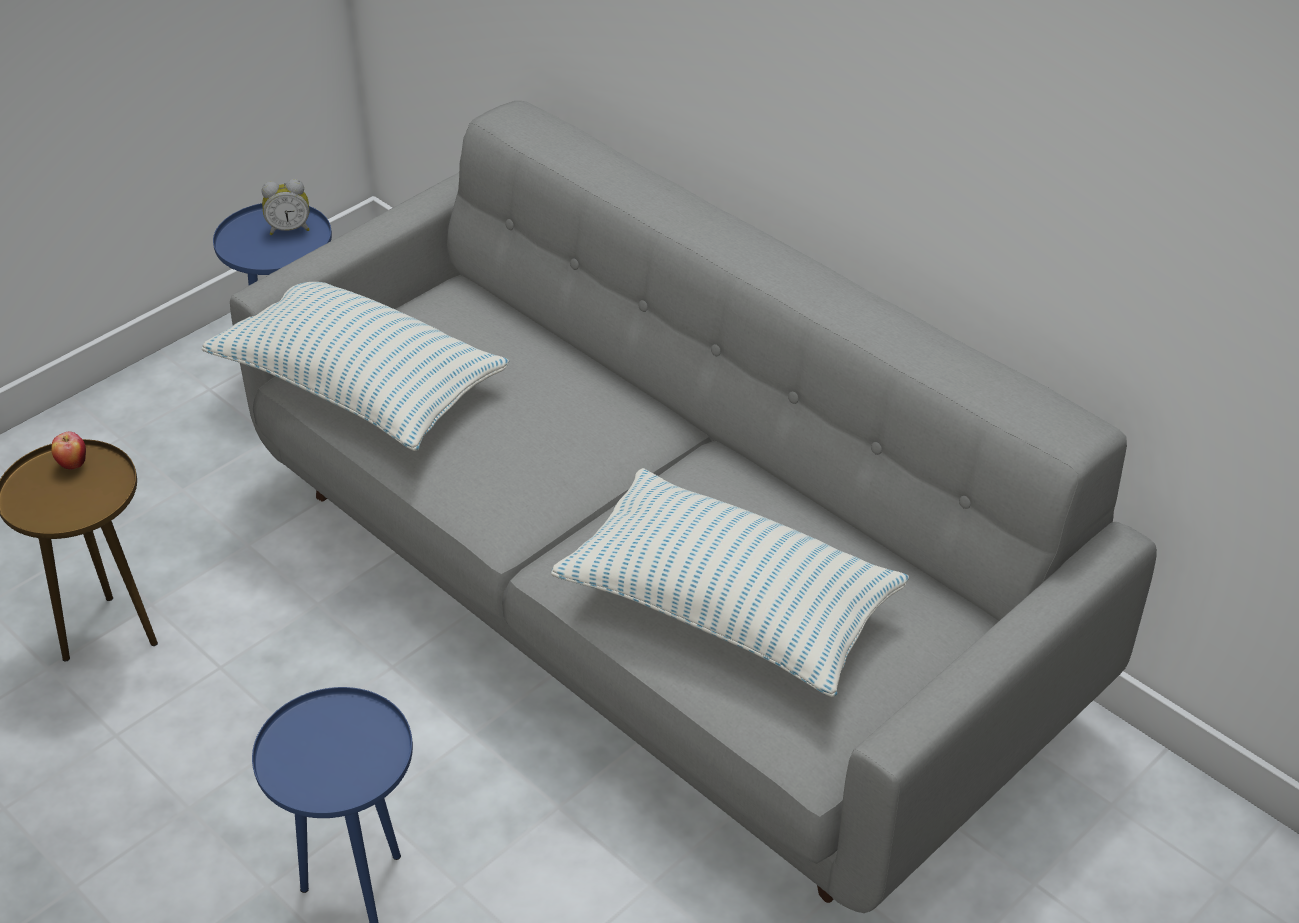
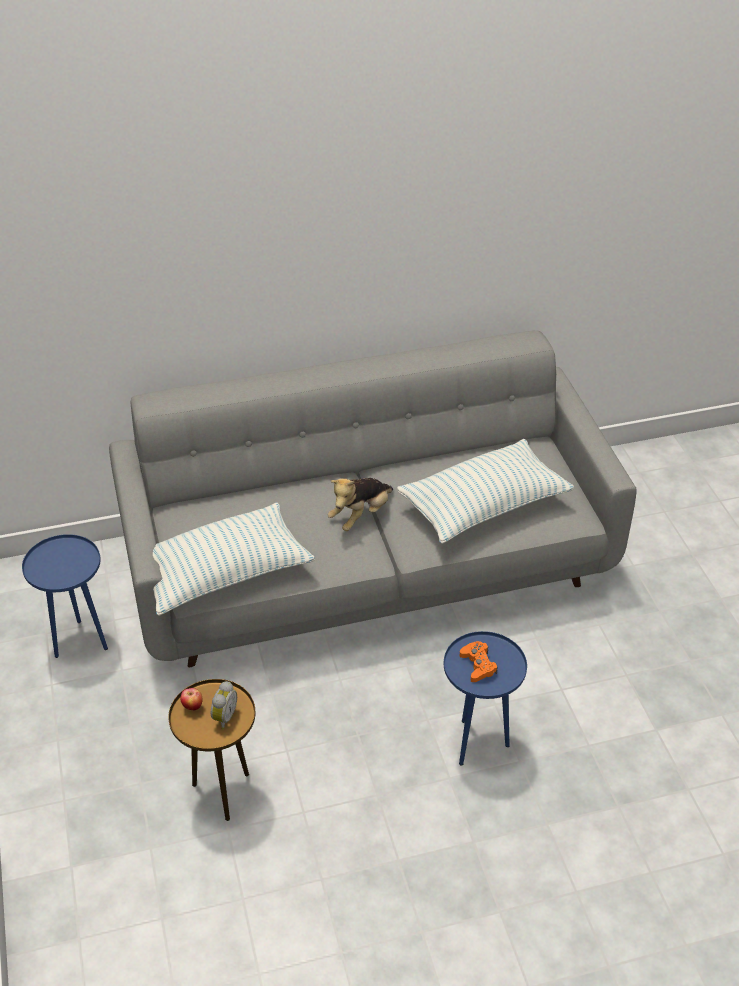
camera: 60 degrees left, 0 degrees up
alarm clock [262,179,310,235] -> alarm clock moved to [211,681,237,729]
none -> plush toy [328,478,393,531]
none -> orange game controller [460,641,498,682]

